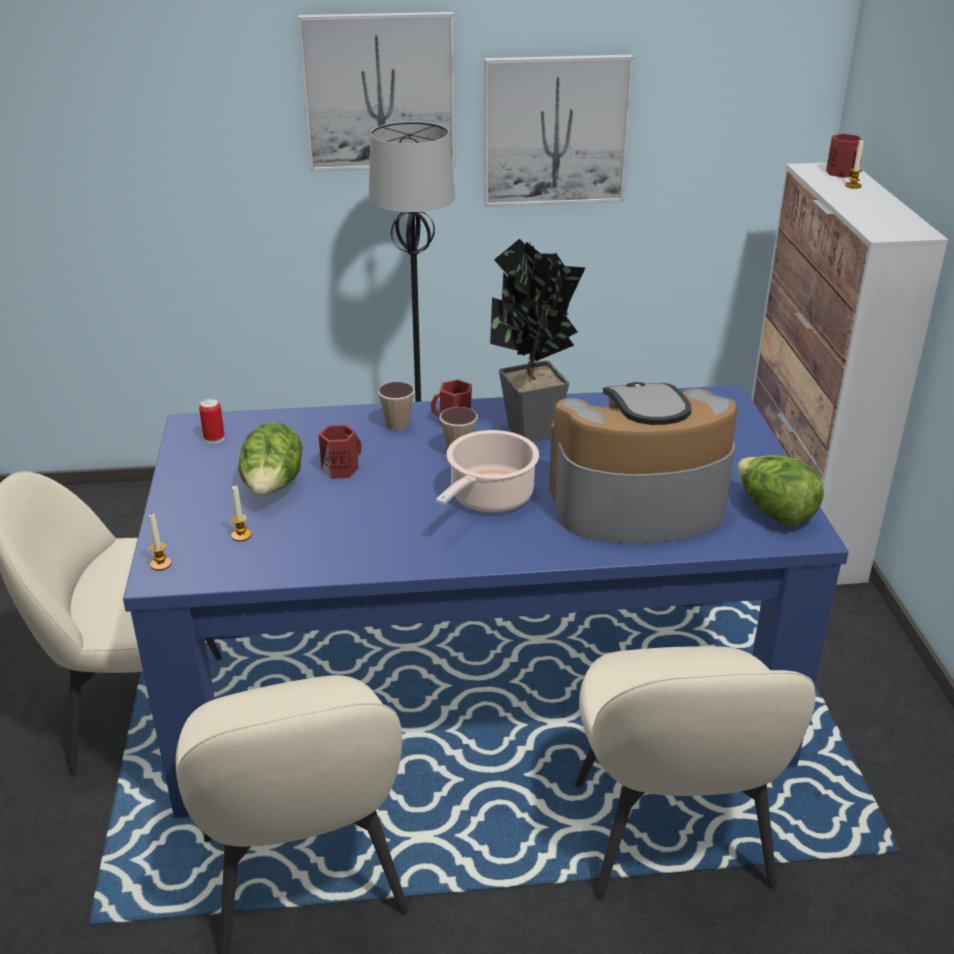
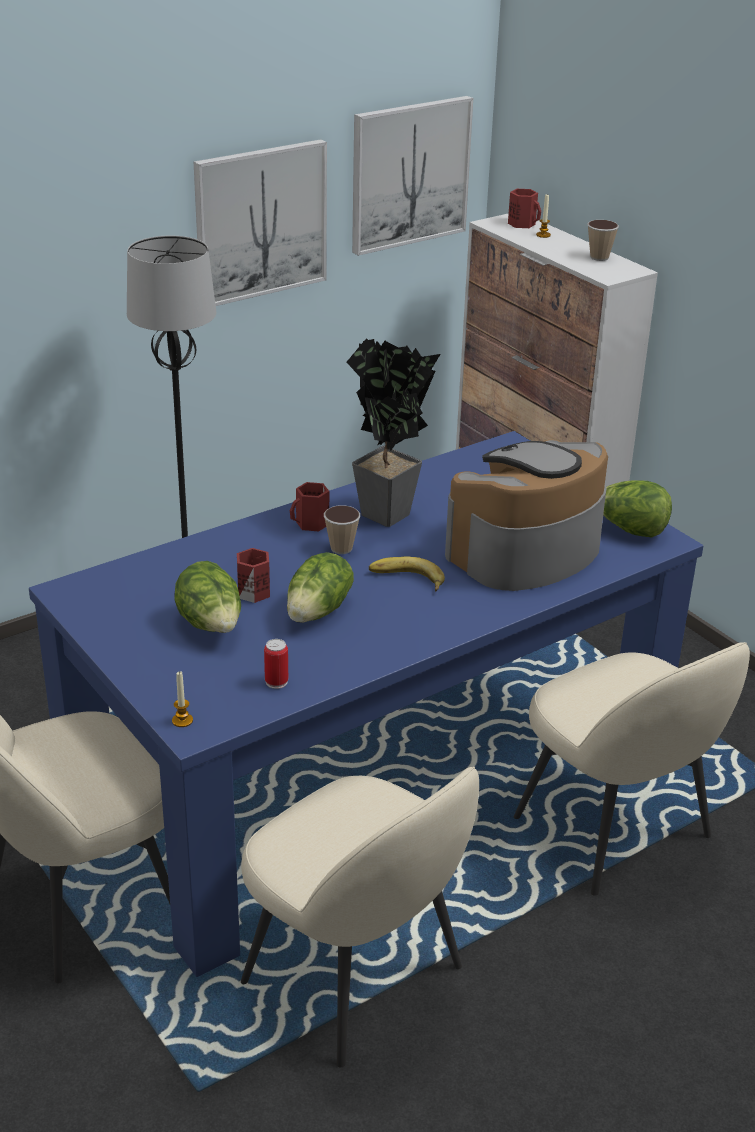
camera: 30 degrees left, 0 degrees up
can [199,399,225,444] -> can moved to [264,639,288,689]
candle [231,485,252,541] -> none
picture [298,12,456,172] -> picture moved to [352,96,473,256]
cup [378,382,415,431] -> cup moved to [587,220,619,261]
cooking pot [436,430,539,513] -> banana [369,556,445,591]
none -> lettuce [287,552,354,622]

